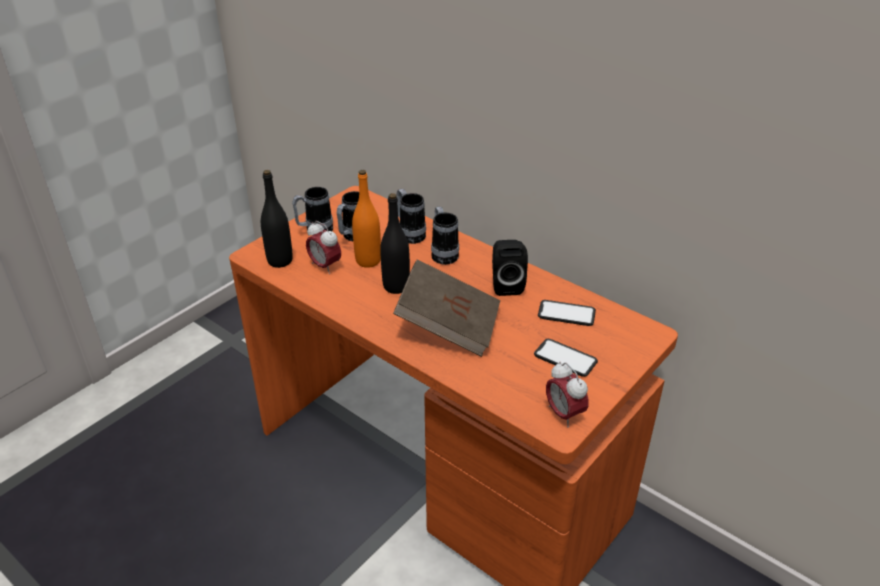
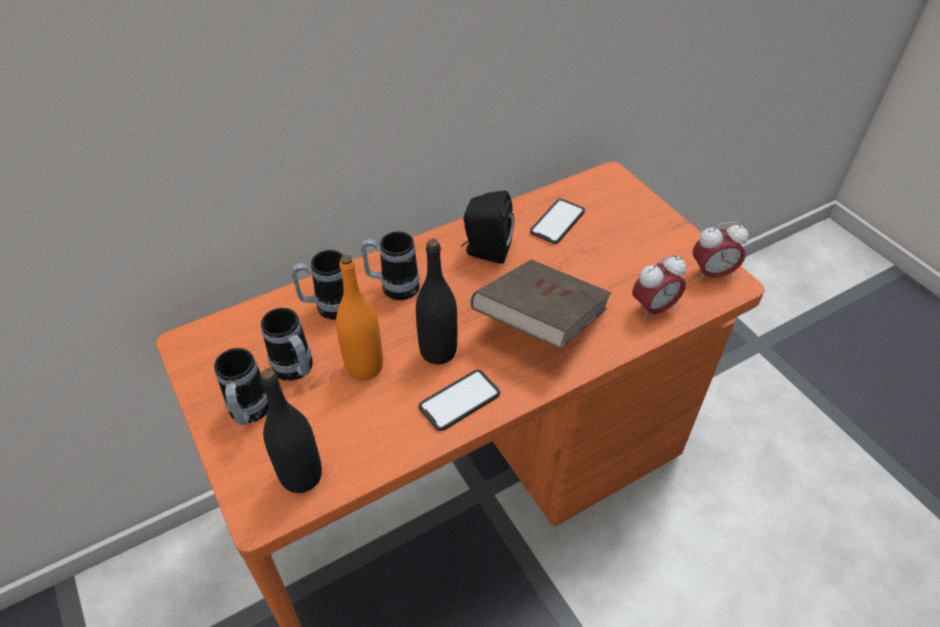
camera: 70 degrees left, 10 degrees up
alarm clock [306,221,341,274] -> alarm clock moved to [632,255,686,320]
phone [534,339,598,377] -> phone moved to [418,370,500,431]

